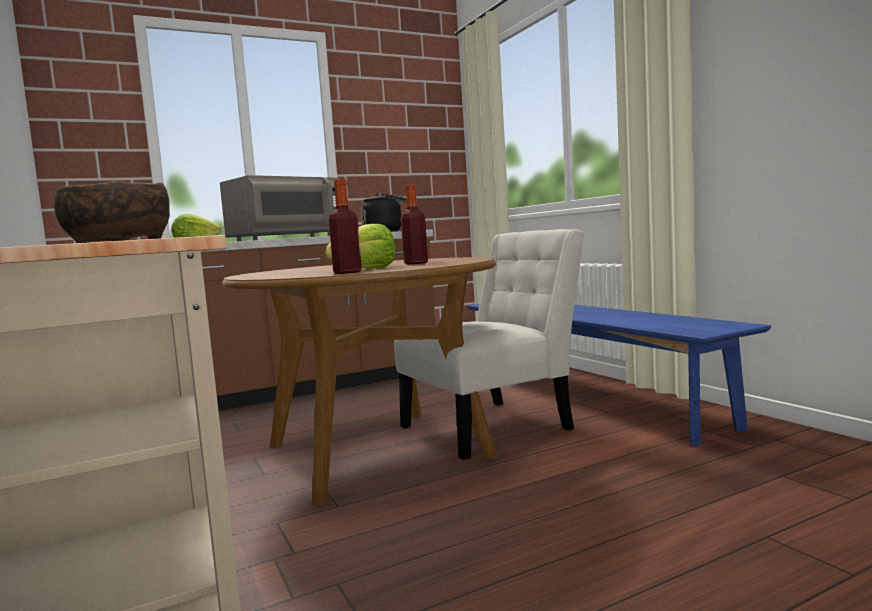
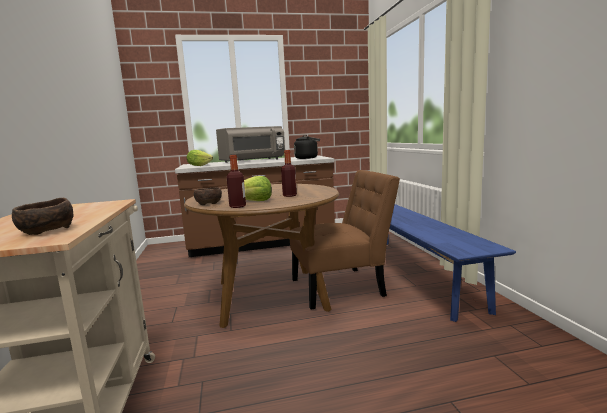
camera: 15 degrees right, 5 degrees up
white chair [394,229,584,460] -> brown chair [290,170,400,310]
none -> brown bowl [194,188,222,205]

